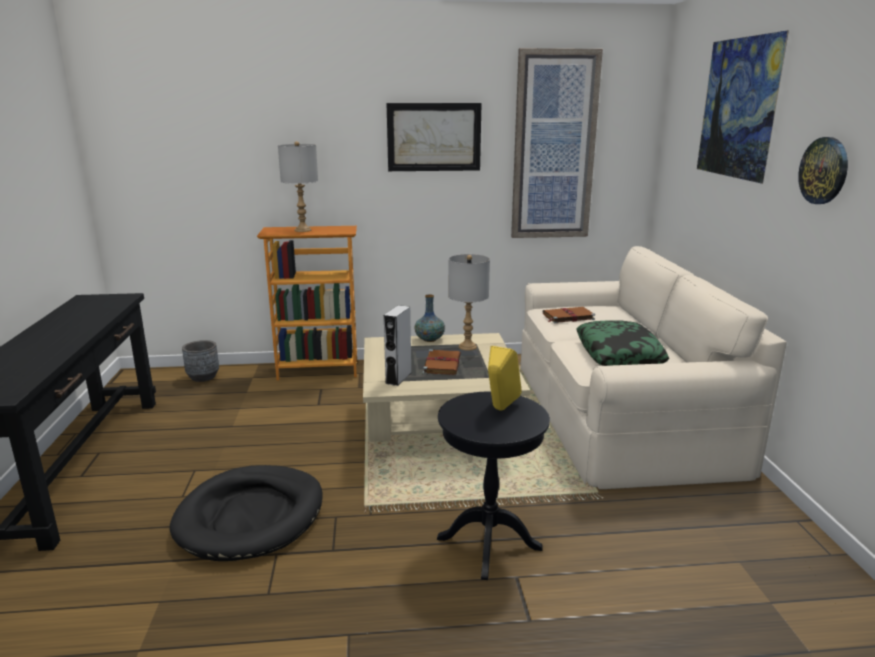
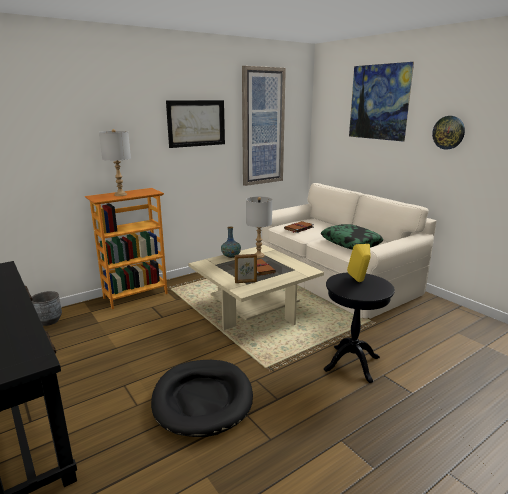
camera: 30 degrees left, 0 degrees up
grey speaker [384,305,411,386] -> picture frame [235,254,257,283]

